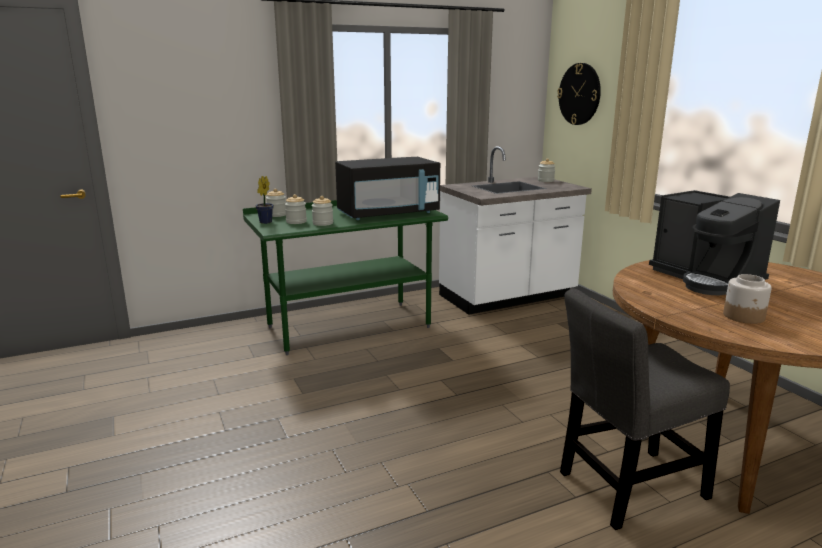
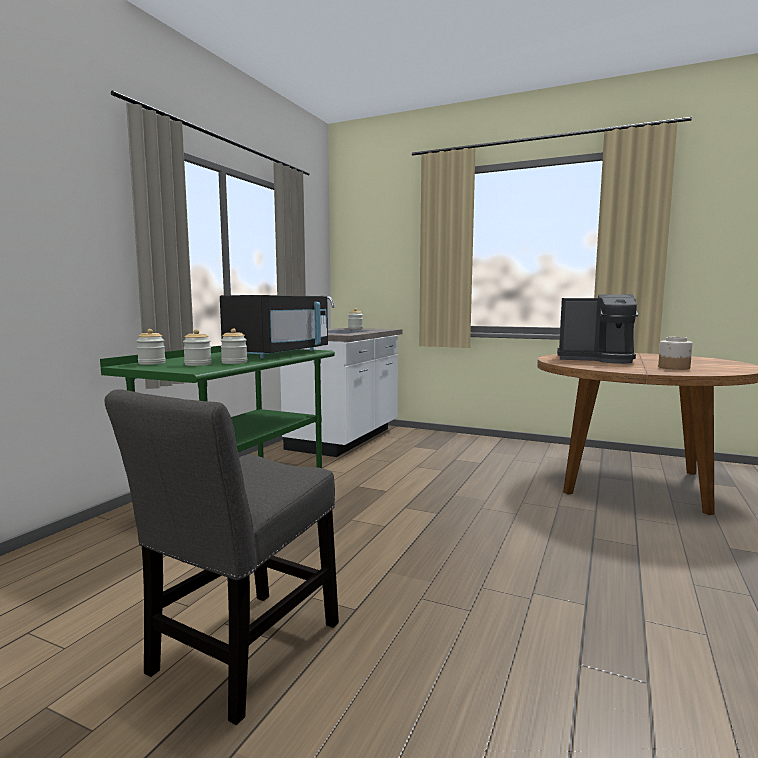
camera: 40 degrees left, 10 degrees down
potted plant [255,176,274,224] -> none
wall clock [557,63,601,125] -> none
grey chair [560,288,730,530] -> grey chair moved to [104,389,339,725]

